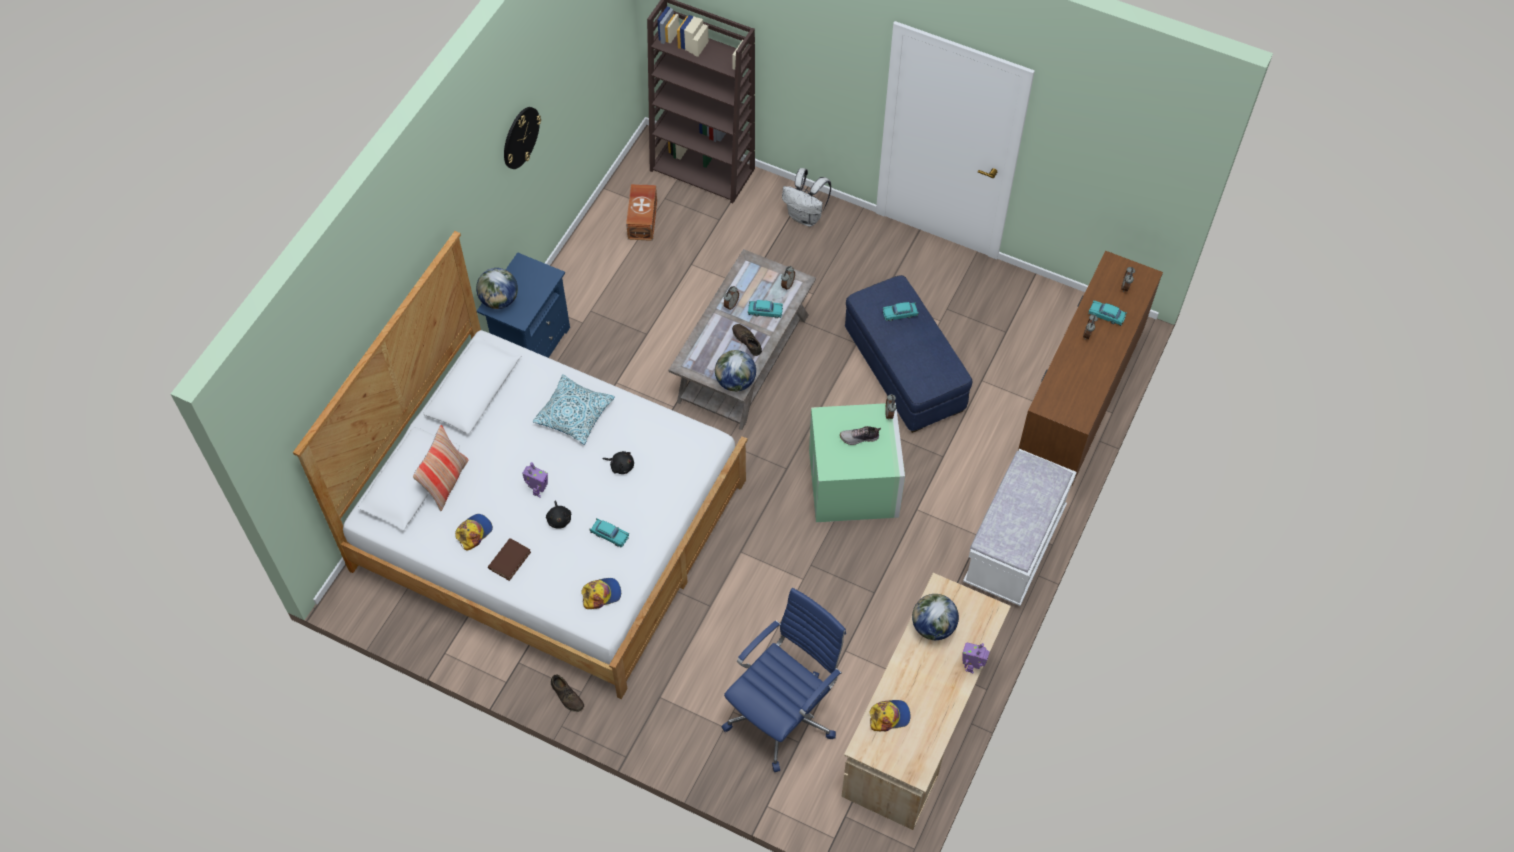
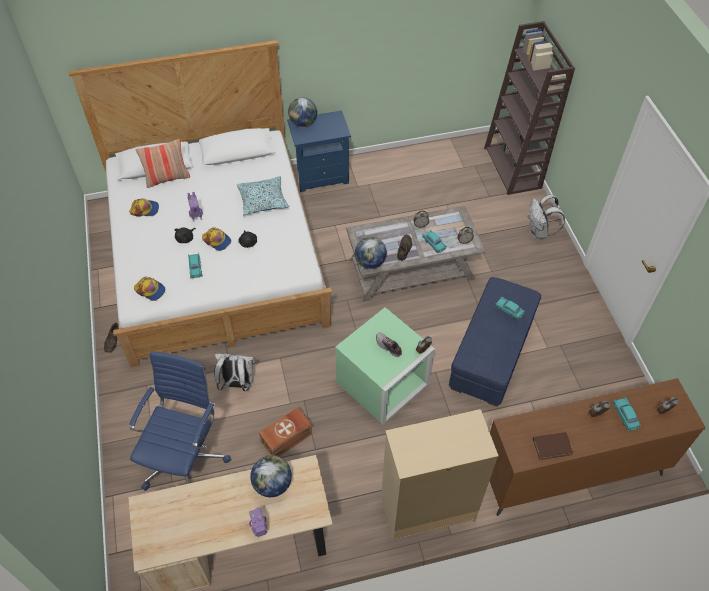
camera: 50 degrees right, 5 degrees down
brown book [488,538,531,581] -> brown book moved to [533,432,573,460]
wall clock [504,107,541,169] -> none
brown storage box [626,184,657,241] -> brown storage box moved to [259,407,312,456]
blue office chair [722,588,846,772] -> blue office chair turned 75 degrees counterclockwise [129,351,231,491]
cap [869,700,911,731] -> cap moved to [202,227,231,251]
white bench [963,449,1077,606] -> beige dresser [381,409,498,542]
none -> white backpack [214,354,256,391]

